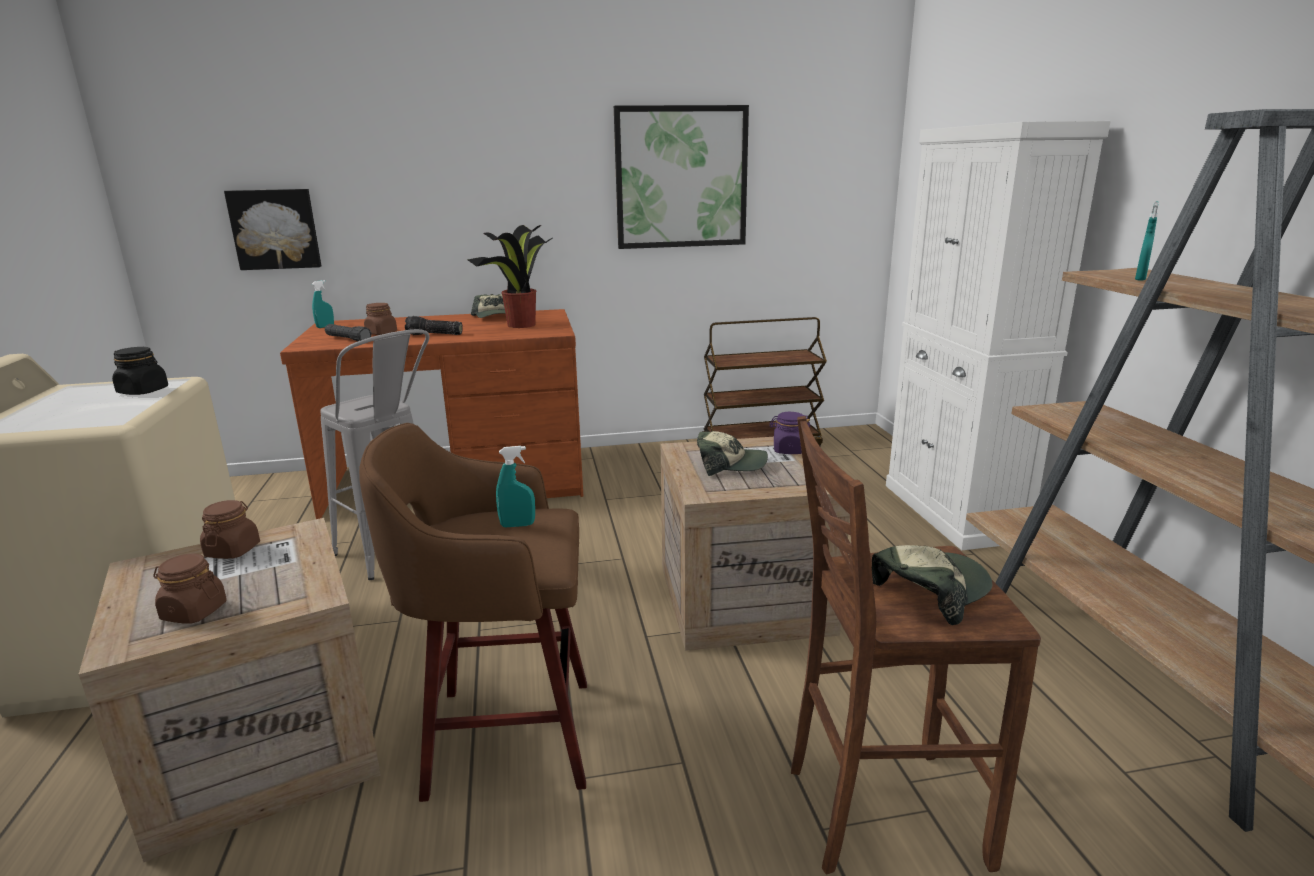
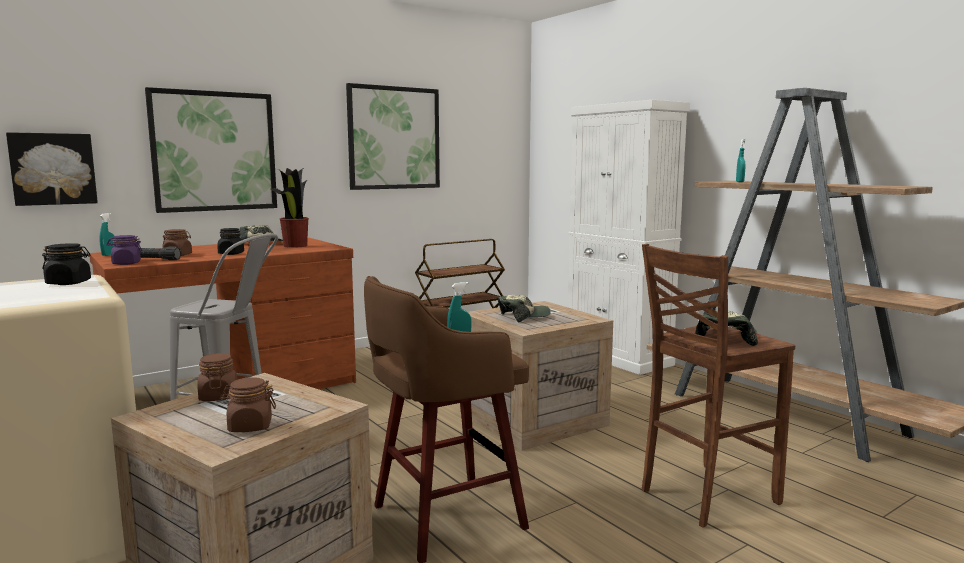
camera: 25 degrees left, 10 degrees down
flashlight [405,316,463,335] -> black jar [217,228,244,255]
purple jar [769,412,810,454] -> purple jar moved to [107,235,143,265]
none -> picture [145,87,277,213]

